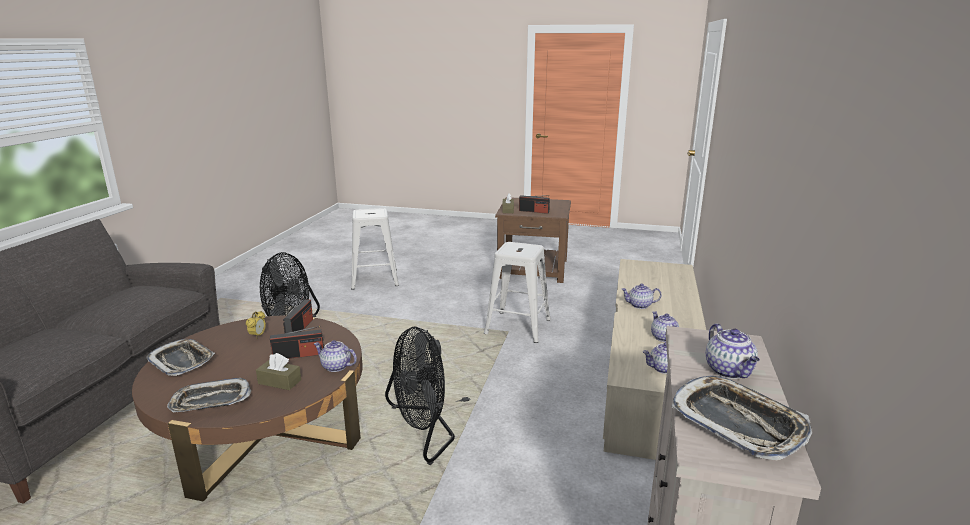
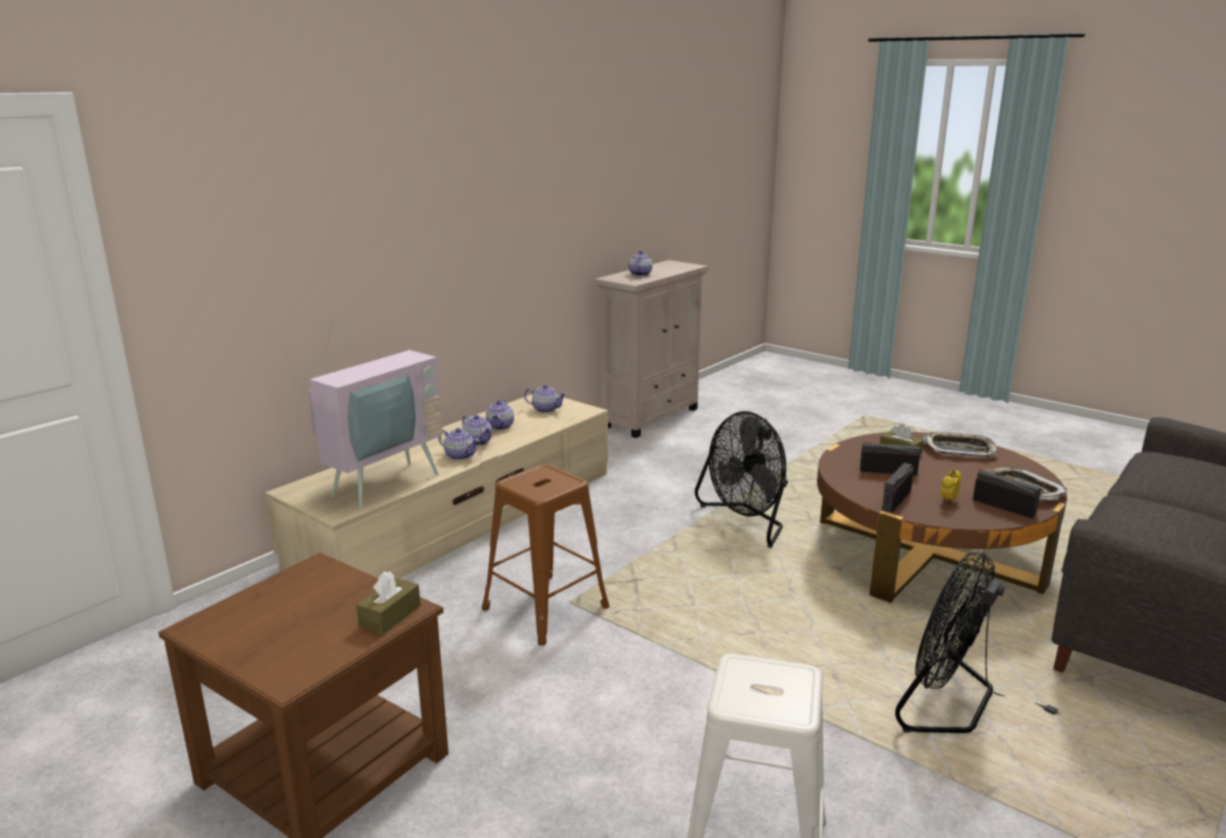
camera: 155 degrees left, 0 degrees up
teapot [314,340,357,372] -> teapot moved to [462,415,492,446]
black fan [385,326,471,465] -> black fan turned 150 degrees clockwise [695,411,788,548]
white stool [484,242,551,343] -> brown stool [482,464,610,645]
radio [519,195,550,214] -> radio moved to [973,469,1041,518]
tray [671,376,812,460] -> none
none -> television [293,318,443,509]

